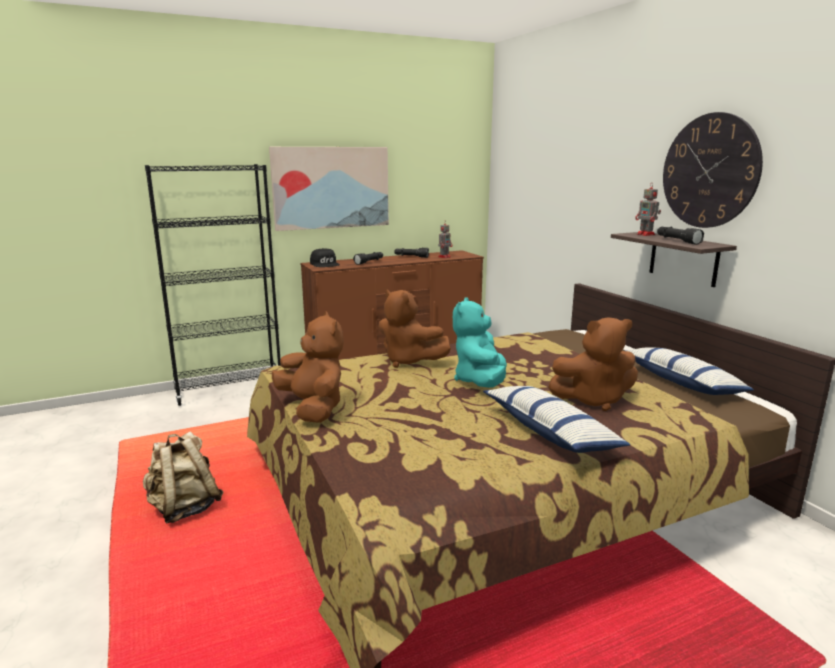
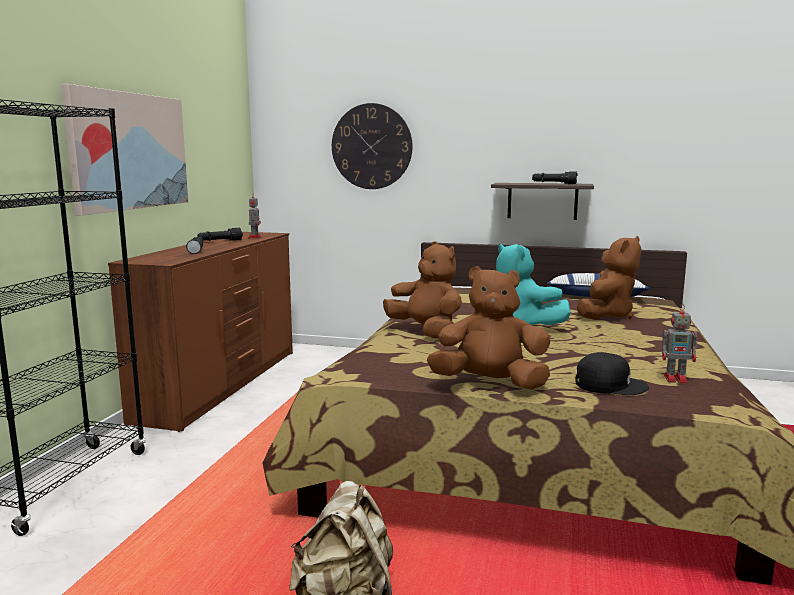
camera: 50 degrees left, 5 degrees down
black cap [310,248,340,267] -> black cap moved to [575,352,649,395]
brown plush toy [379,290,451,368] -> brown plush toy turned 120 degrees counterclockwise [383,241,462,338]
pillow [483,386,630,453] -> none
toy robot [635,183,661,236] -> toy robot moved to [662,304,697,383]
wall clock [663,112,763,228] -> wall clock moved to [332,103,413,189]

